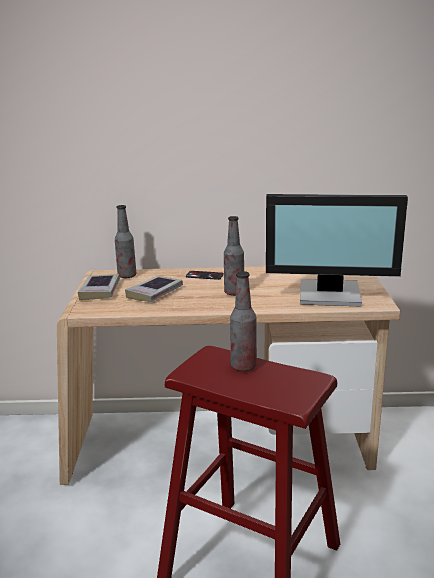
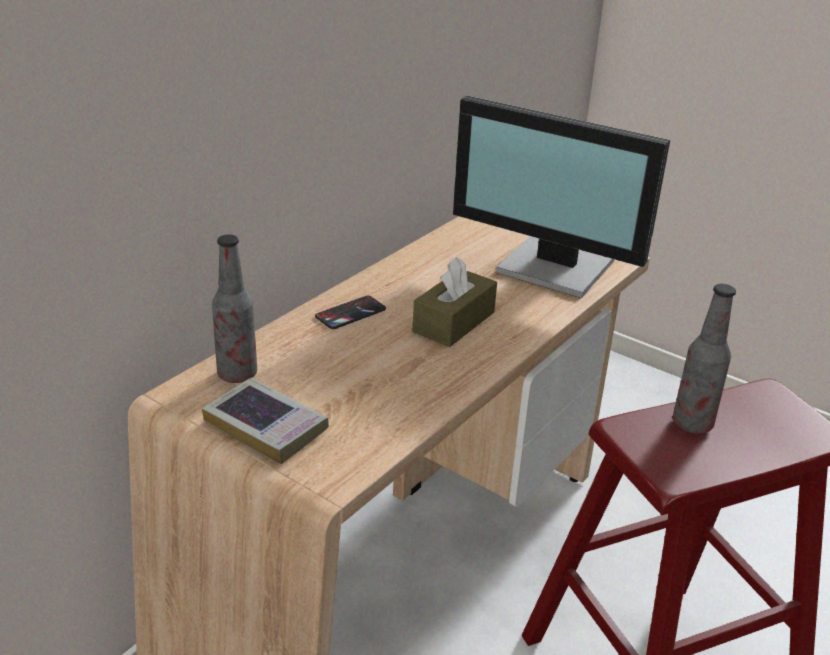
camera: 55 degrees left, 10 degrees up
book [125,276,183,302] -> none
bottle [224,216,244,296] -> brown tissue box [413,257,497,347]
monitor [266,194,408,307] -> monitor turned 75 degrees clockwise [453,96,670,298]

